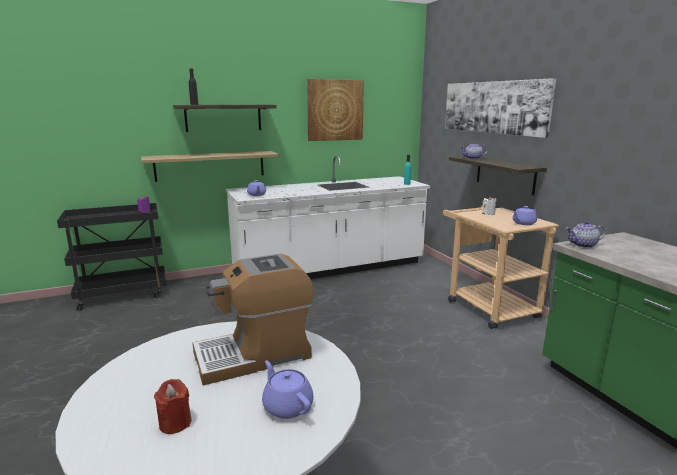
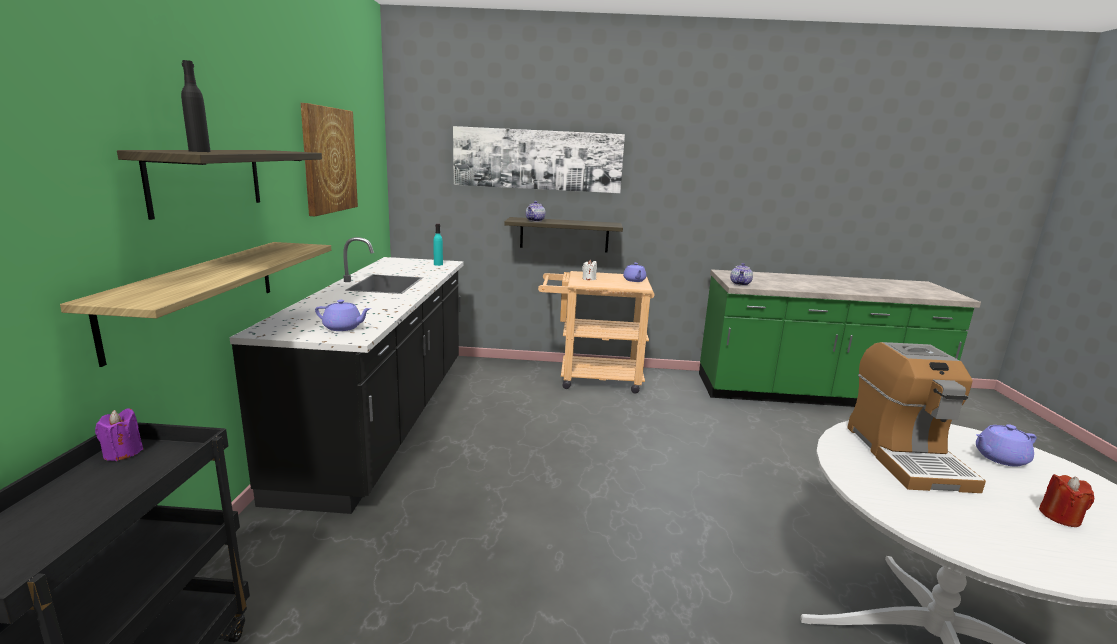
camera: 65 degrees left, 0 degrees up
white counter [226,156,430,279] -> black counter [229,237,464,514]

